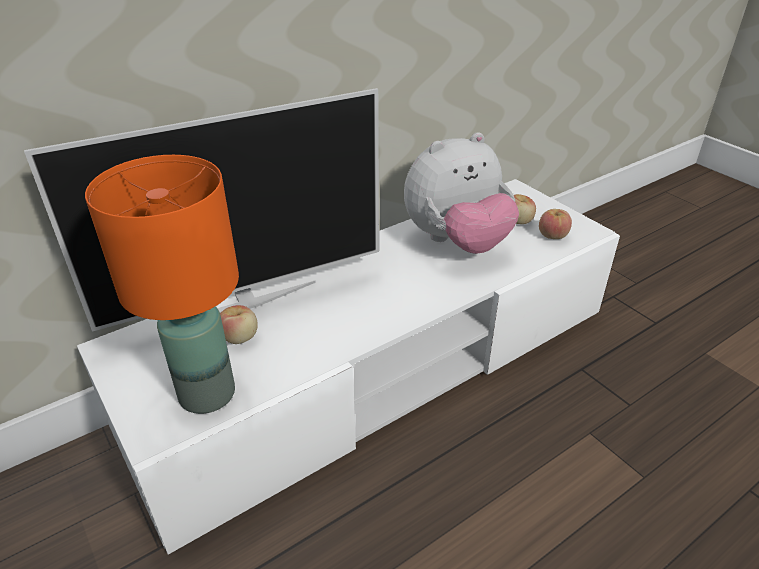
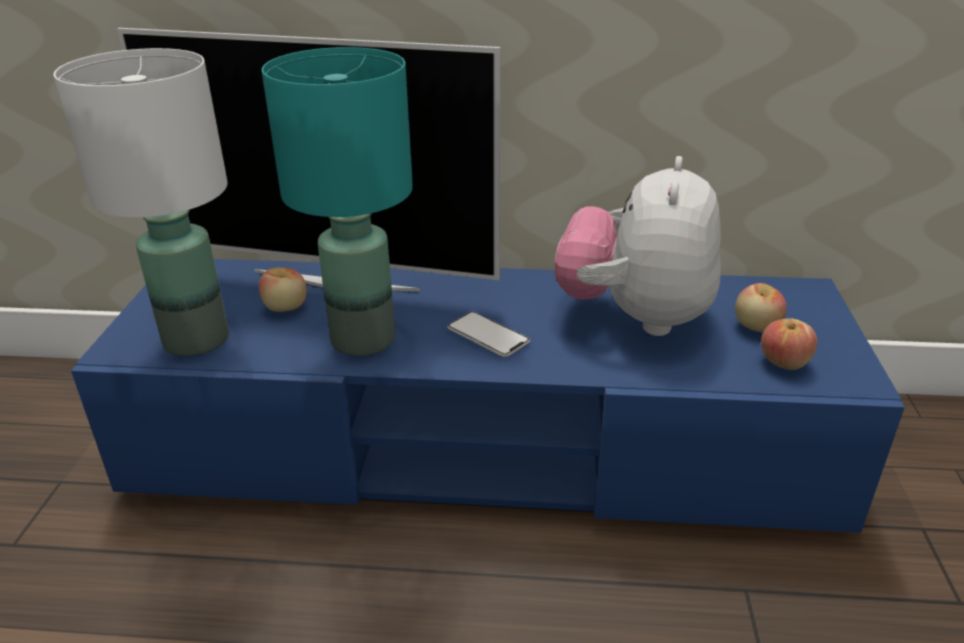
camera: 40 degrees right, 5 degrees down
white tv stand [77,179,620,555] -> blue tv stand [71,259,905,533]
orange table lamp [85,155,239,414] -> white table lamp [53,48,229,356]
plush toy [404,132,519,254] -> plush toy turned 90 degrees clockwise [555,156,721,336]
none -> turquoise table lamp [262,47,413,356]
none -> phone [447,312,530,357]

